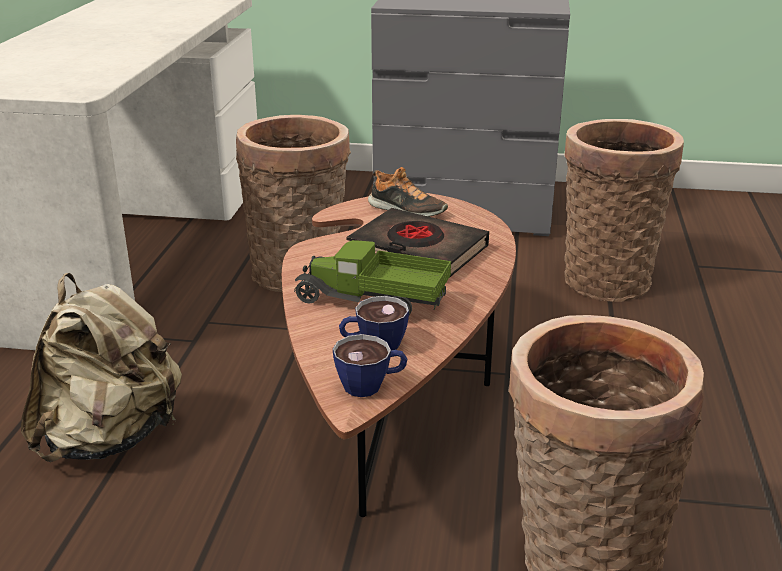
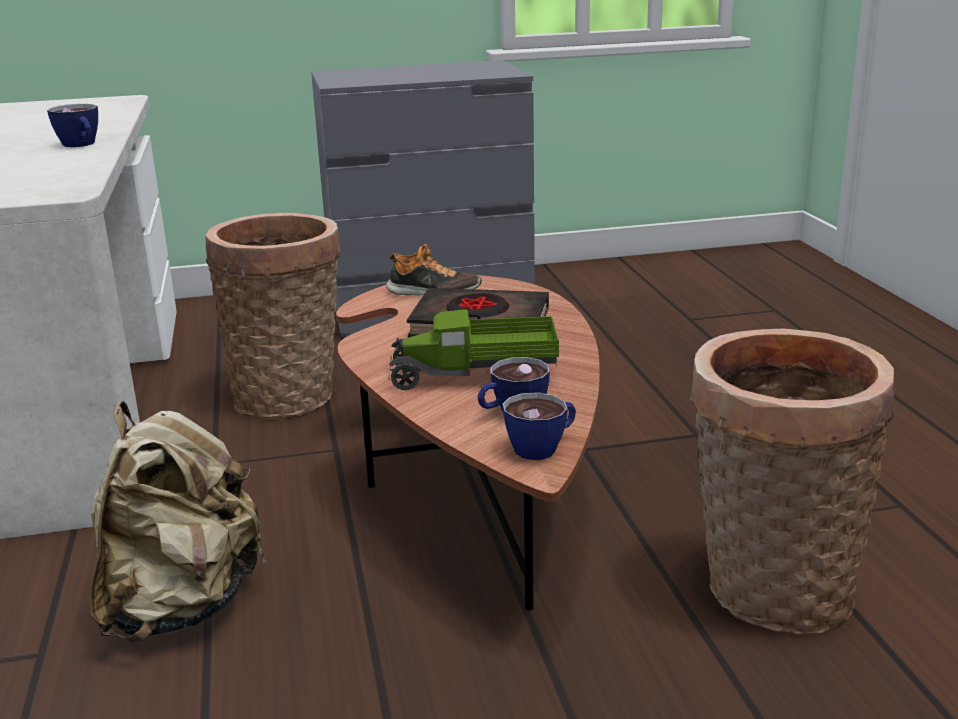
camera: 20 degrees left, 5 degrees down
basket [564,119,684,302] -> none
none -> cup [47,104,98,147]

